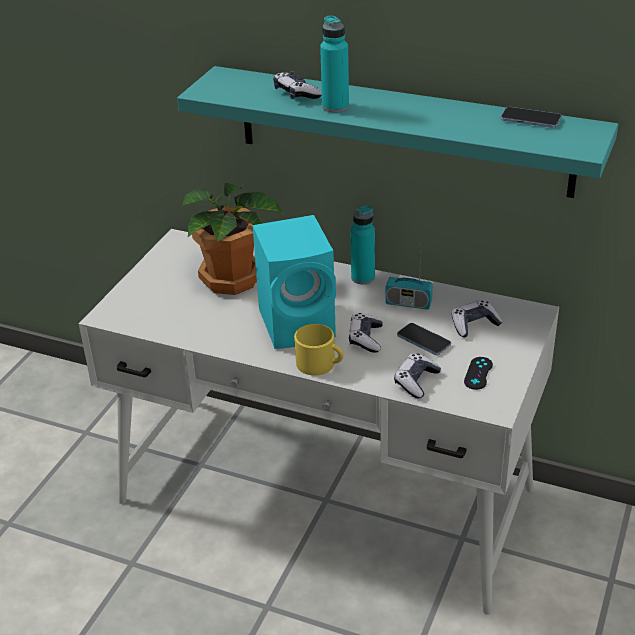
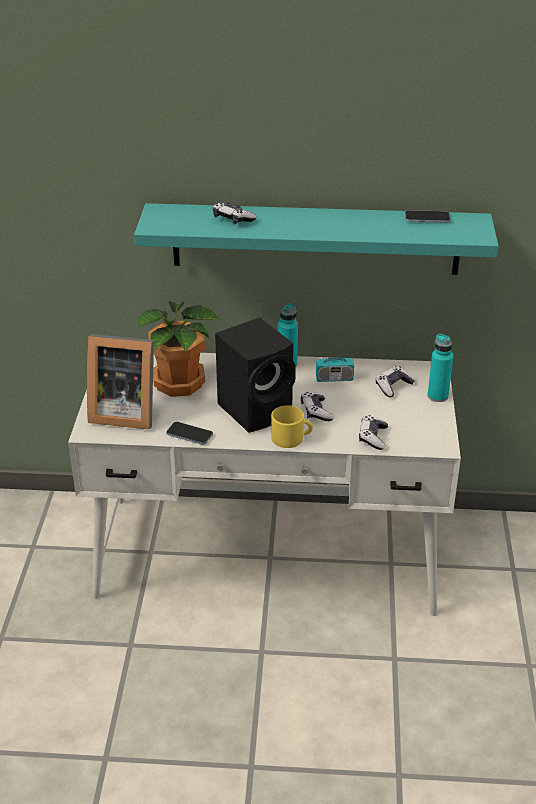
camera: 20 degrees left, 0 degrees up
turquoise speaker [252,215,336,349] -> black speaker [215,317,296,433]
turquoise bottle [320,15,349,113] -> turquoise bottle moved to [428,334,454,402]
phone [397,323,451,355] -> phone moved to [166,422,213,445]
black game controller [464,357,493,390] -> none
none -> picture frame [87,334,154,430]

